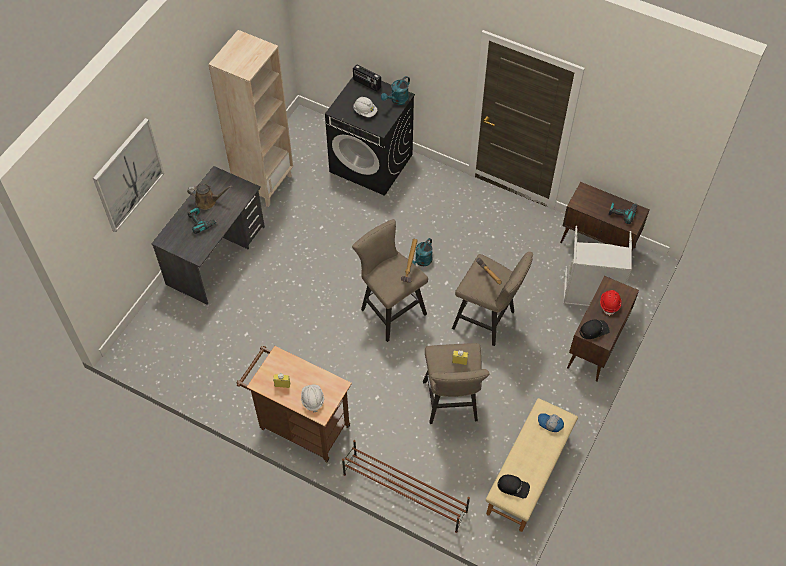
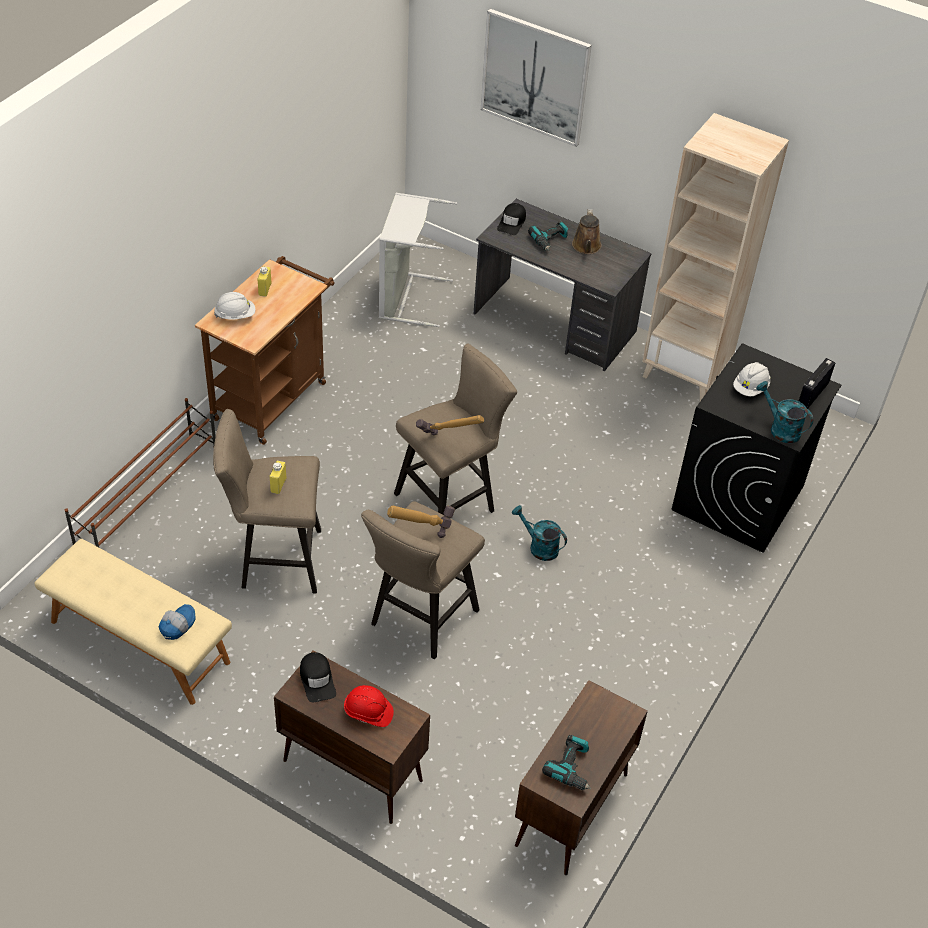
camera: 90 degrees right, 10 degrees down
black cap [497,475,530,498] -> black cap moved to [497,203,526,235]
grey laundry basket [563,226,632,306] -> grey laundry basket moved to [379,193,457,327]

